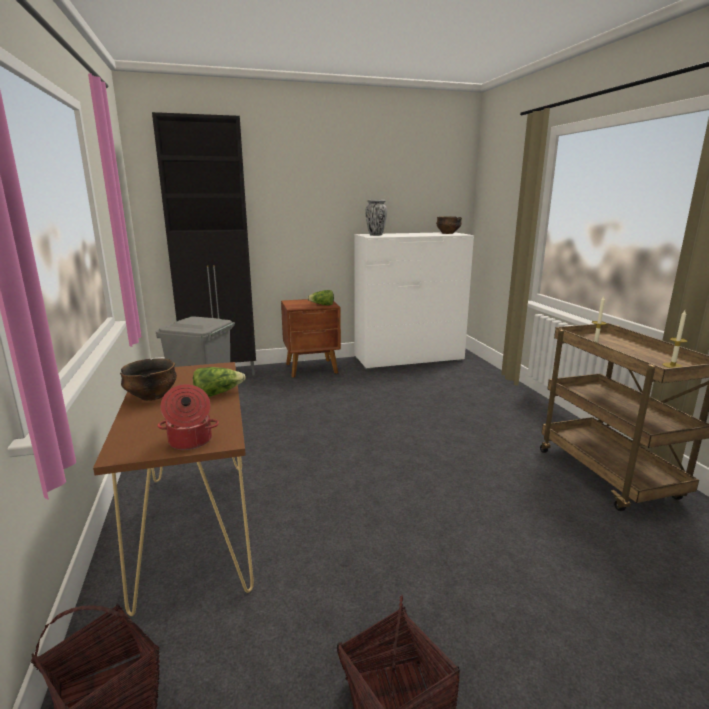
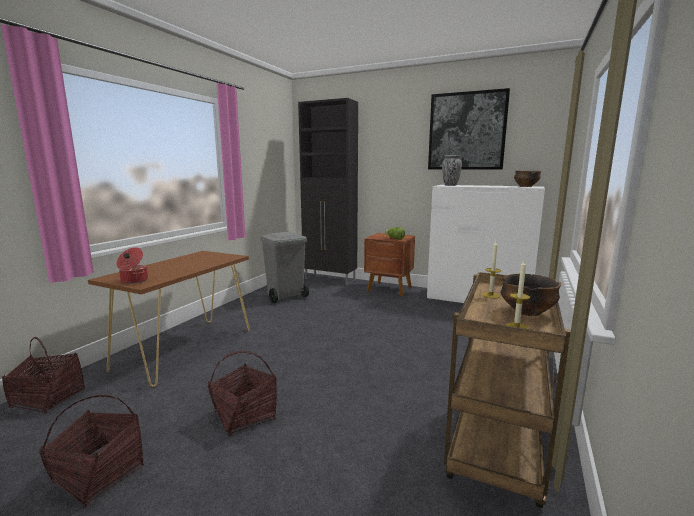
camera: 40 degrees right, 5 degrees down
bowl [120,358,177,401] -> bowl moved to [501,274,561,316]
lettuce [193,367,246,397] -> none
none -> basket [208,351,277,436]
none -> picture [428,88,510,169]

